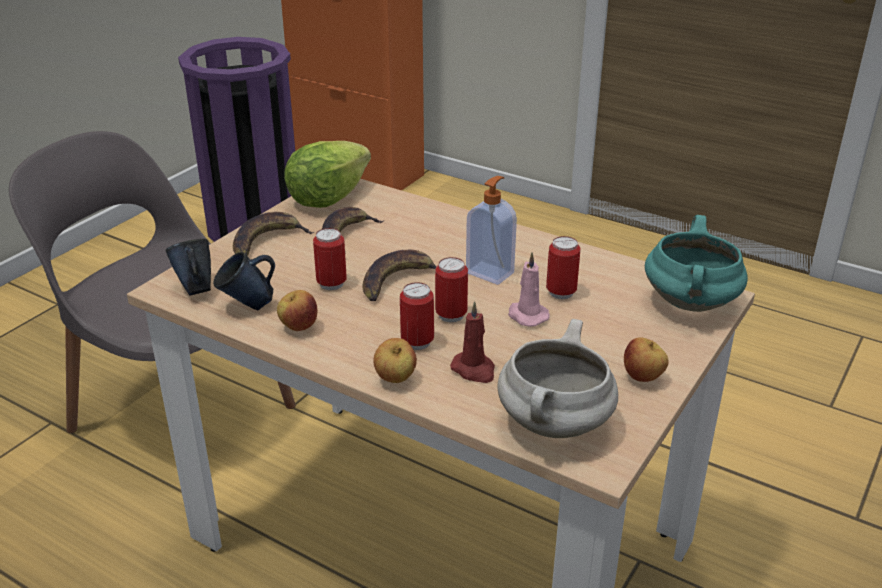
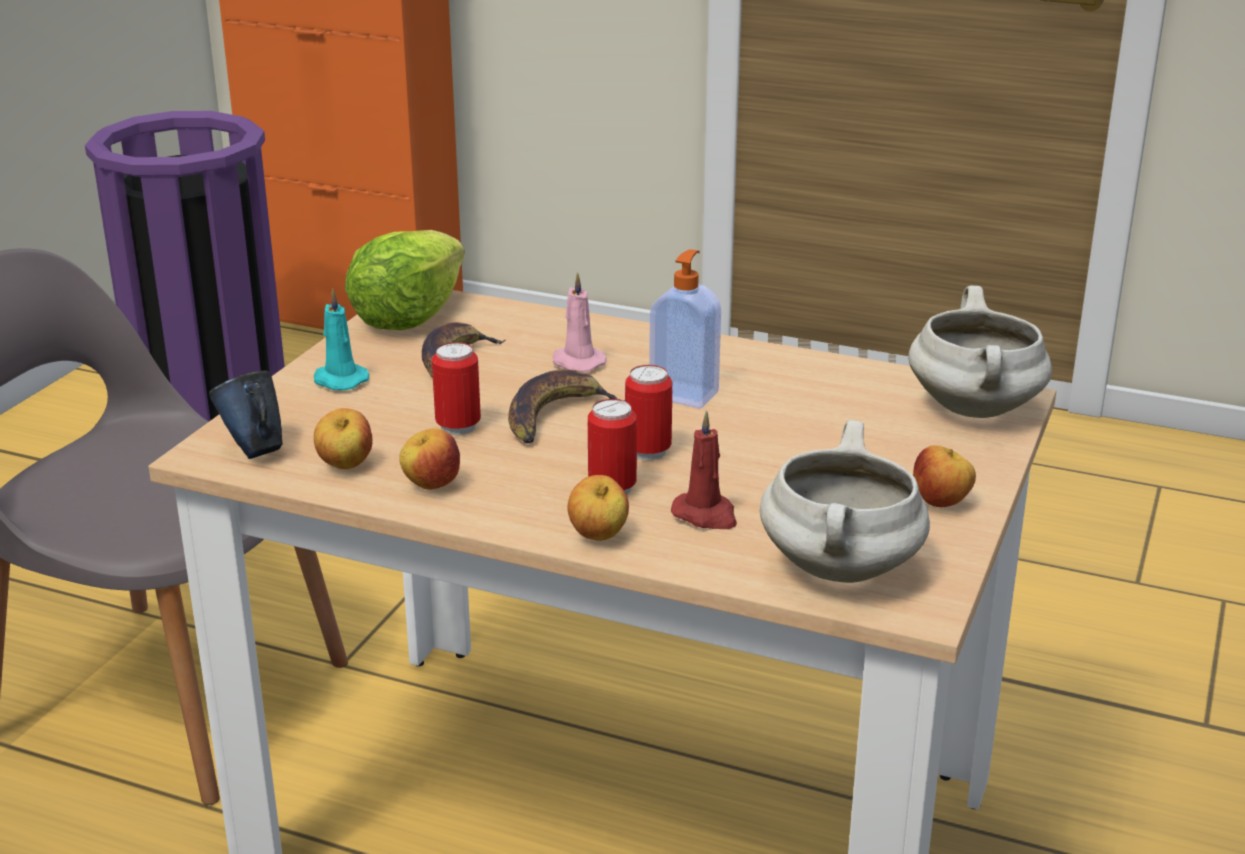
camera: 10 degrees left, 5 degrees down
blue mug [213,252,275,310] -> apple [314,408,372,469]
banana [233,212,314,256] -> turquoise candle [314,288,369,390]
pink candle [508,252,550,327] -> pink candle moved to [553,272,607,372]
can [546,236,581,299] -> none
turquoise cooking pot [645,215,748,312] -> white cooking pot [908,286,1052,418]

